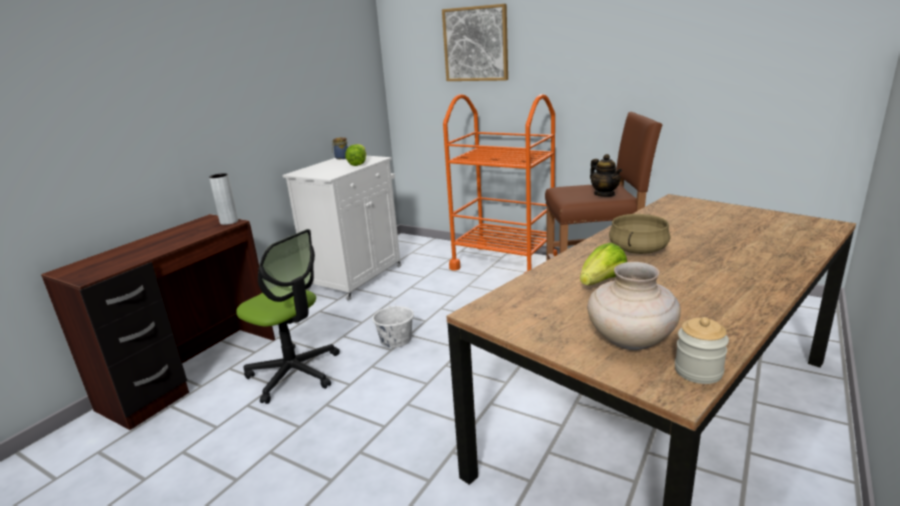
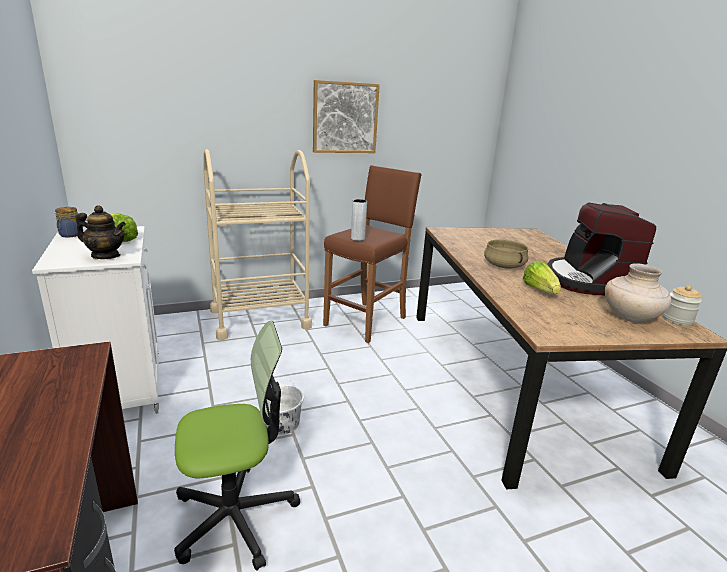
camera: 55 degrees left, 0 degrees up
grey vase [209,173,238,225] -> grey vase moved to [351,199,367,241]
picture [442,4,508,81] -> picture moved to [313,80,380,153]
orange cart [443,94,557,272] -> beige cart [203,149,312,340]
teapot [590,154,622,197] -> teapot moved to [76,206,126,259]
none -> coffee machine [547,203,656,296]

